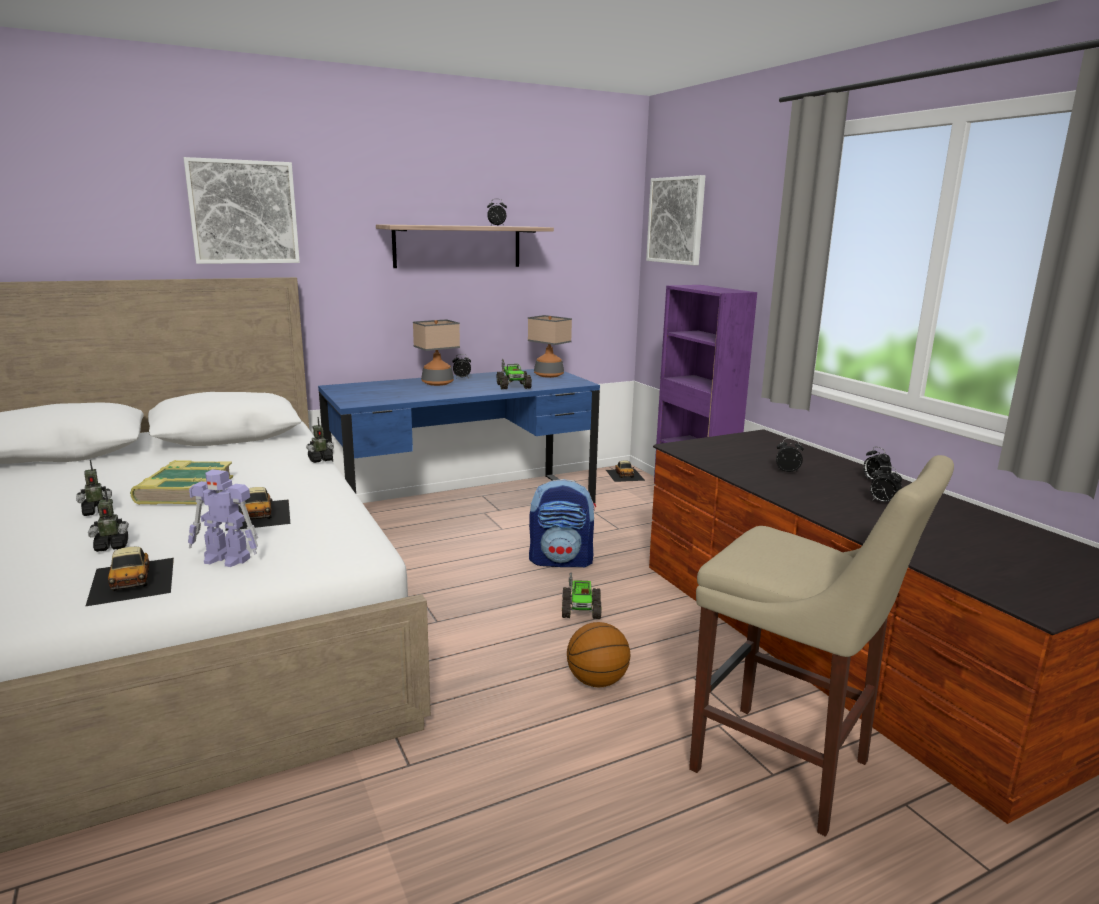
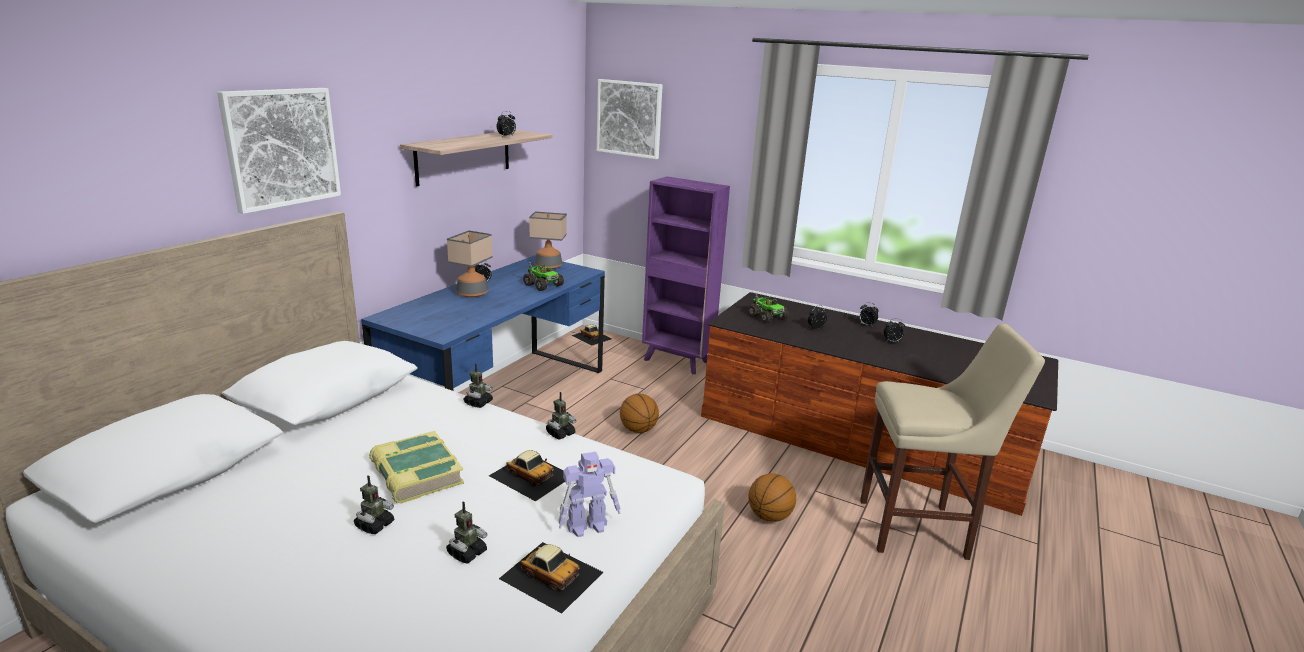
camera: 35 degrees left, 5 degrees up
backpack [529,479,596,568] -> basketball [620,393,659,433]
toy truck [562,573,602,619] -> toy truck moved to [748,293,789,324]
none -> toy robot [546,392,577,440]

